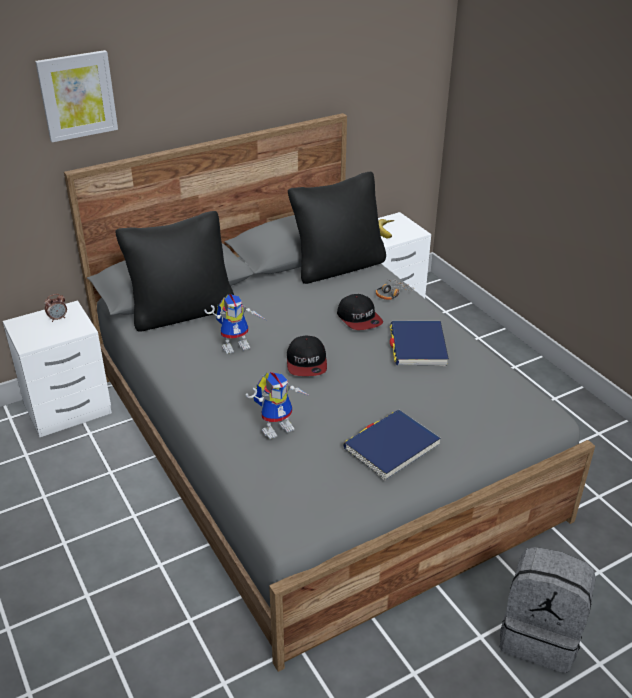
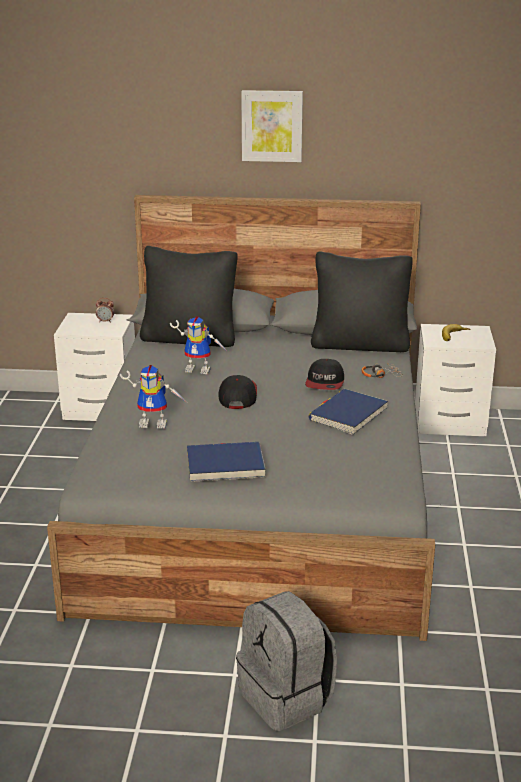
camera: 35 degrees right, 10 degrees down
picture [35,50,118,142] -> picture moved to [241,90,303,162]
cap [287,336,327,376] -> cap turned 150 degrees clockwise [218,375,257,409]

